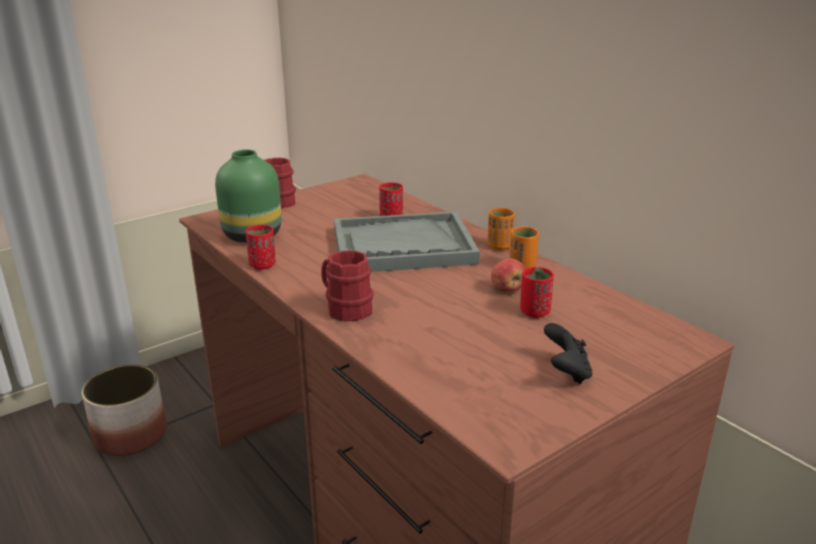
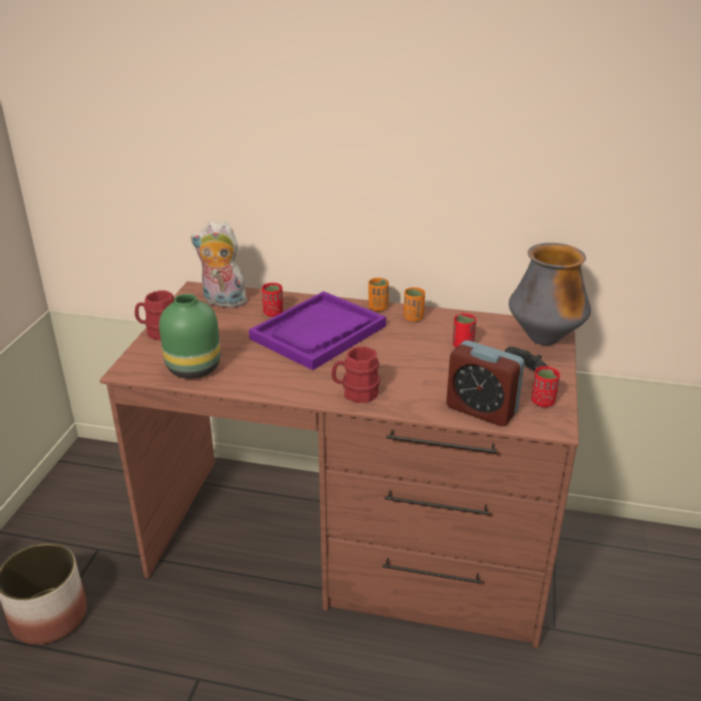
camera: 40 degrees left, 5 degrees up
red cup [246,225,276,270] -> red cup moved to [531,366,560,407]
grey tray [334,212,480,272] -> purple tray [249,291,386,370]
apple [491,259,525,292] -> none
none -> plush toy [191,221,252,310]
none -> alarm clock [446,340,525,426]
none -> vase [509,243,591,345]

